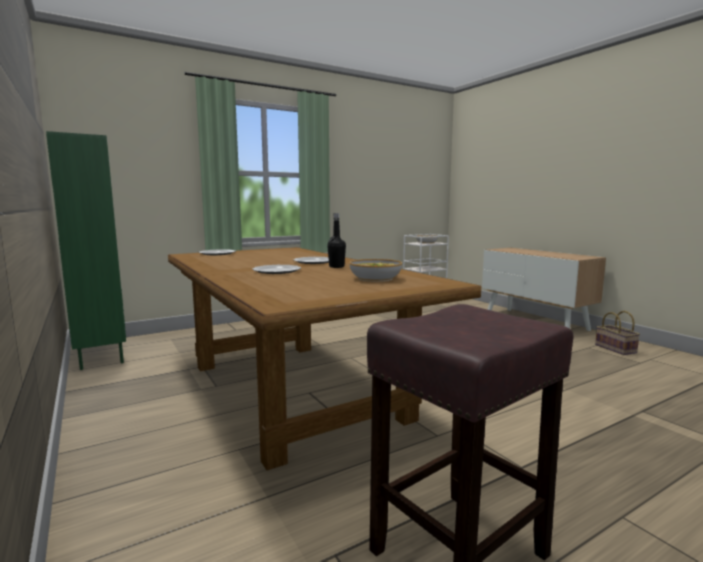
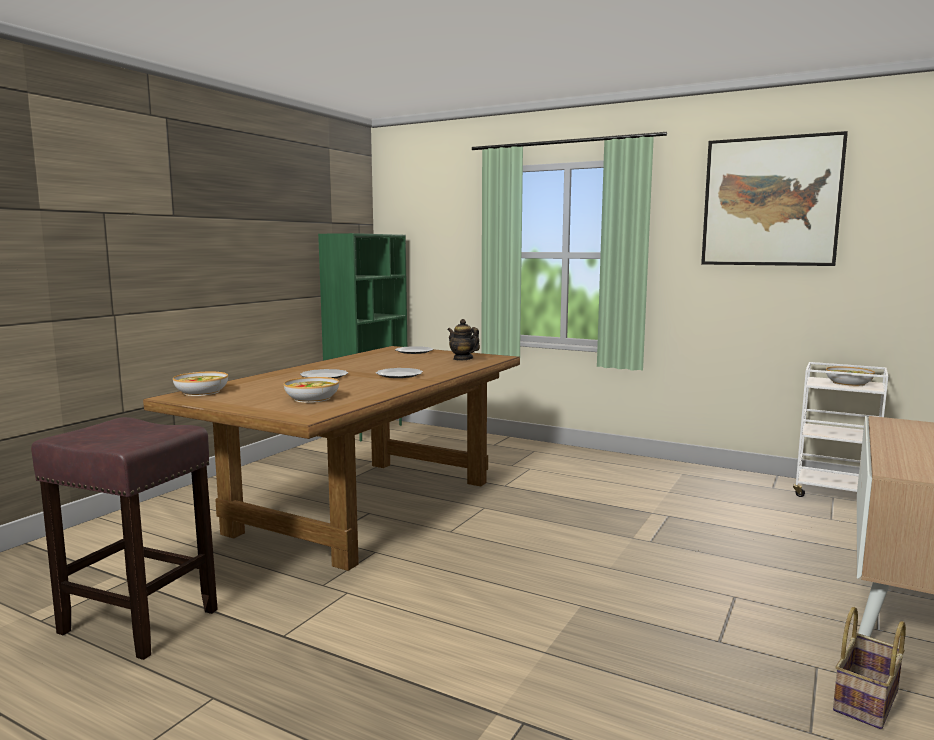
camera: 60 degrees right, 0 degrees up
black bottle [327,213,346,268] -> none
none -> bowl [173,372,228,396]
none -> teapot [447,319,480,361]
none -> picture [701,131,848,266]

